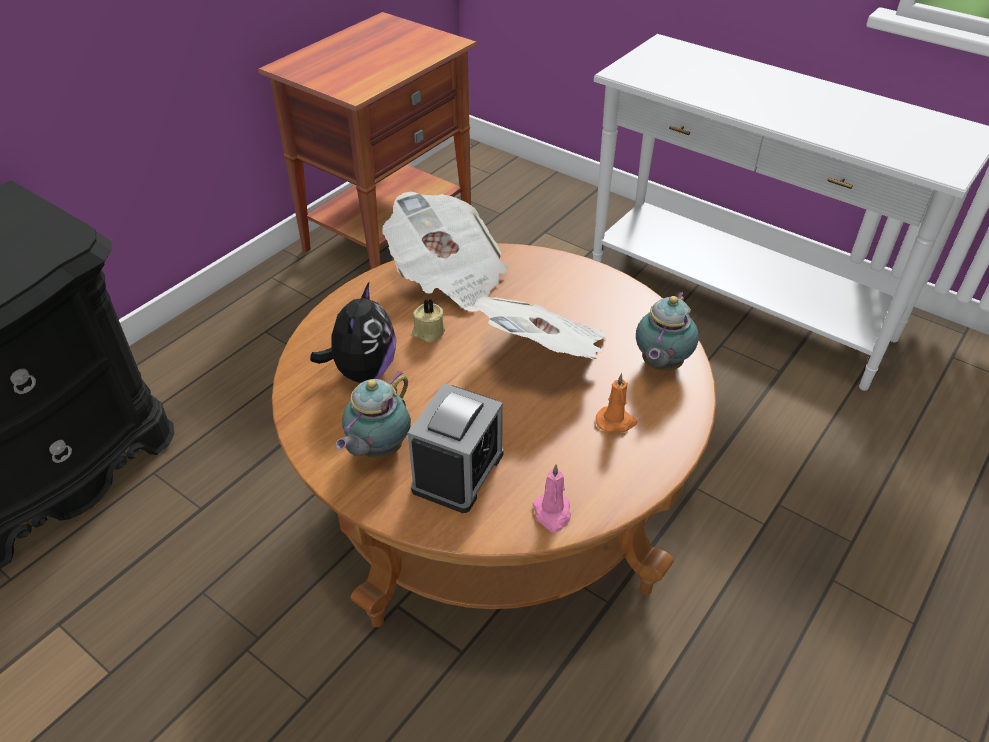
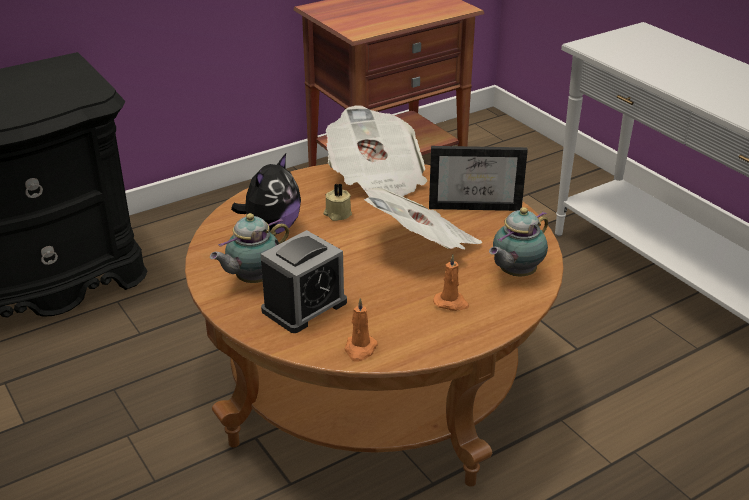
camera: 20 degrees right, 10 degrees down
pink candle [533,464,571,533] -> orange candle [345,298,378,362]
none -> picture frame [429,146,528,211]

